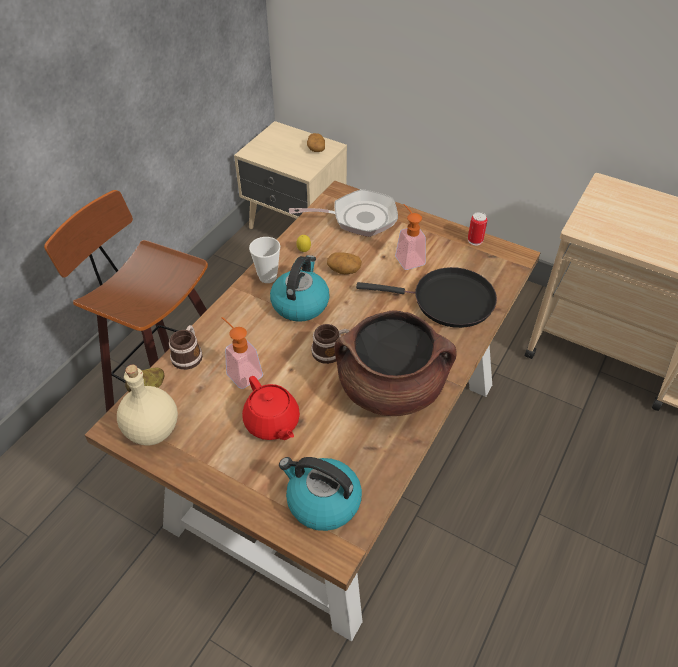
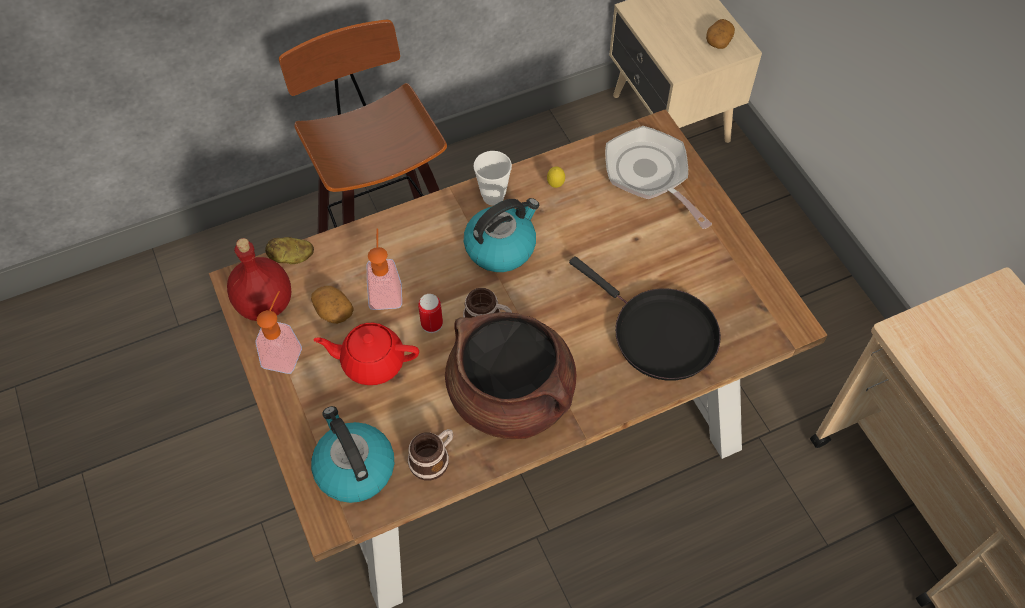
camera: 35 degrees right, 10 degrees up
beige bottle [117,365,178,446] -> red bottle [227,238,292,321]
mug [169,325,202,370] -> mug moved to [408,429,453,480]
red teapot [242,376,300,440] -> red teapot turned 90 degrees clockwise [313,323,419,385]
frying pan [289,189,398,237] -> frying pan turned 150 degrees counterclockwise [605,126,712,229]
potato [327,252,362,274] -> potato moved to [311,286,354,324]
soap dispenser [395,204,426,270] -> soap dispenser moved to [256,291,302,374]
can [468,212,487,246] -> can moved to [418,294,443,333]

